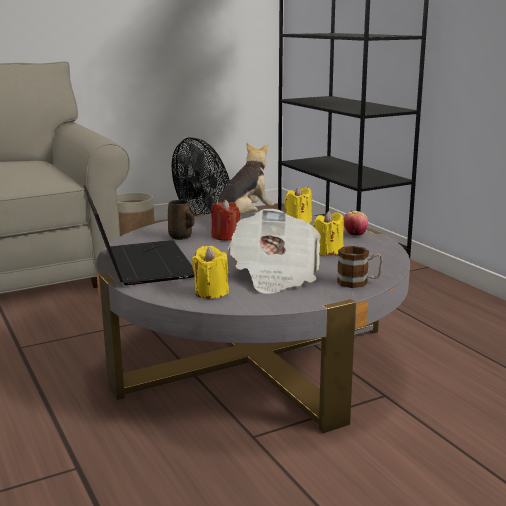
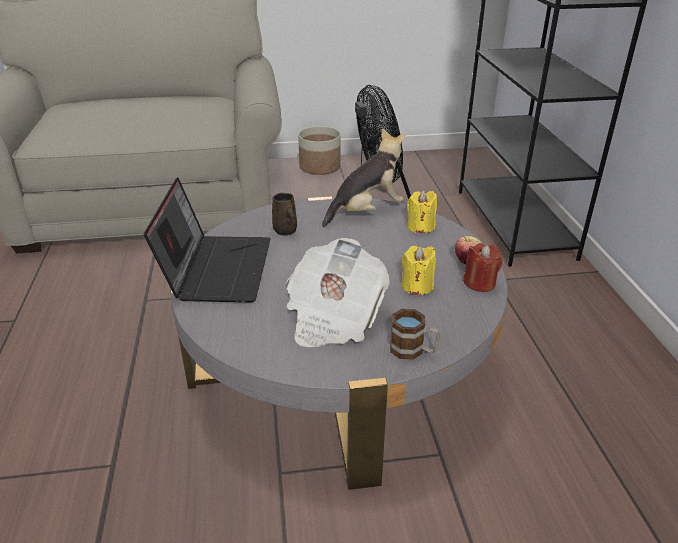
camera: 20 degrees right, 15 degrees up
yellow candle [192,246,229,299] -> none
red candle [211,199,240,241] -> red candle moved to [463,243,502,292]

